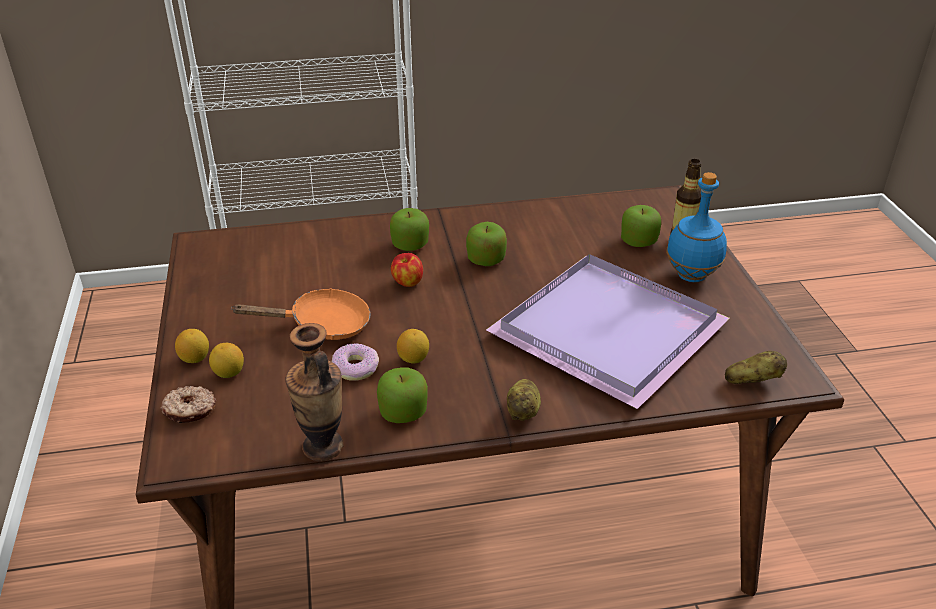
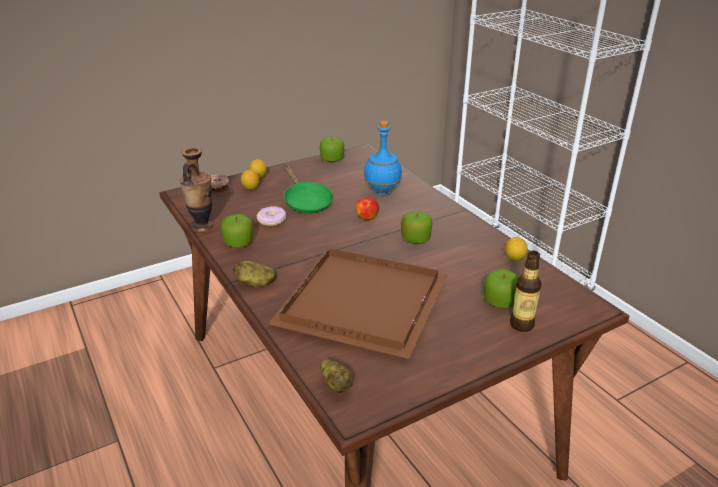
camera: 70 degrees right, 5 degrees down
orange frying pan [231,288,371,340] -> green frying pan [283,165,333,213]
apple [390,208,429,251] -> apple moved to [320,137,344,162]
lemon [397,329,429,364] -> lemon moved to [505,237,528,261]
purple tray [486,254,730,409] -> brown tray [268,248,447,359]
blue bottle [666,172,727,282] -> blue bottle moved to [364,121,402,196]

